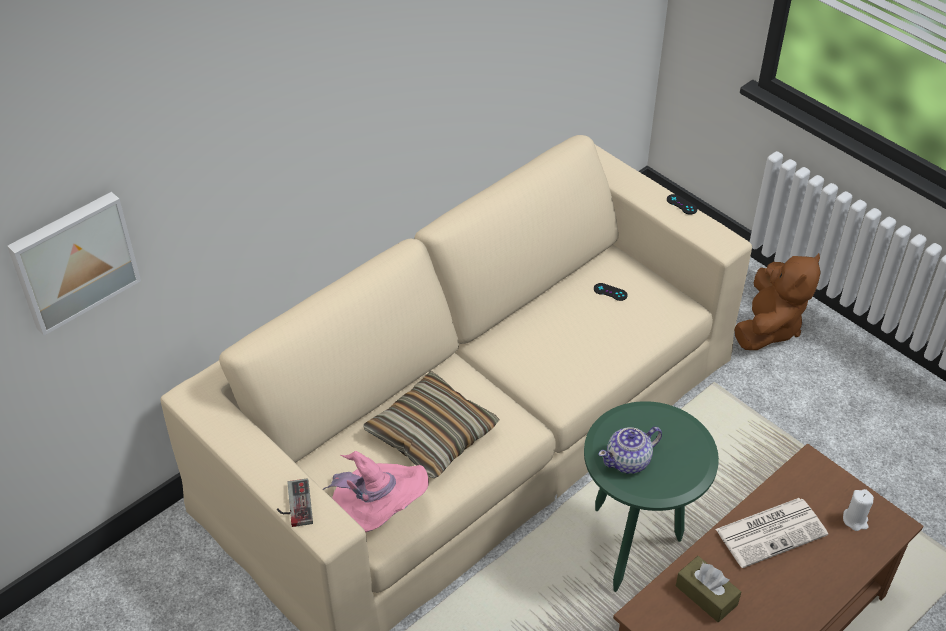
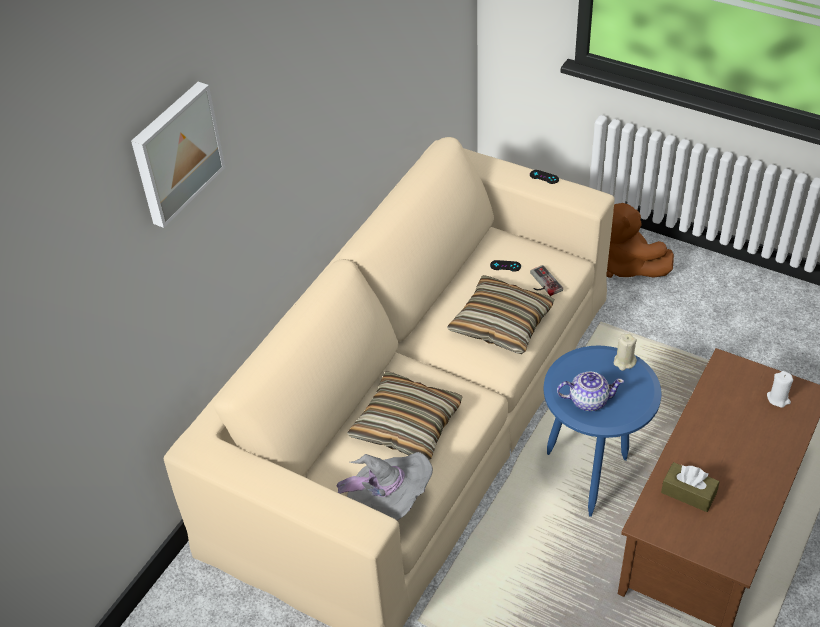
camera: 15 degrees left, 0 degrees up
picture [7,192,141,336] -> picture moved to [131,82,225,228]
game controller [277,478,313,527] -> game controller moved to [530,265,563,296]
pink hat [323,451,429,532] -> grey hat [337,452,433,520]
green side table [584,401,719,592] -> blue side table [544,346,661,517]
teapot [598,427,662,474] -> teapot turned 135 degrees counterclockwise [557,371,624,411]
newspaper [716,498,828,568] -> none
brown plush toy [735,253,821,350] -> brown plush toy turned 135 degrees clockwise [606,203,674,278]
none -> pillow [447,275,555,354]
none -> beige candle [614,334,637,371]

